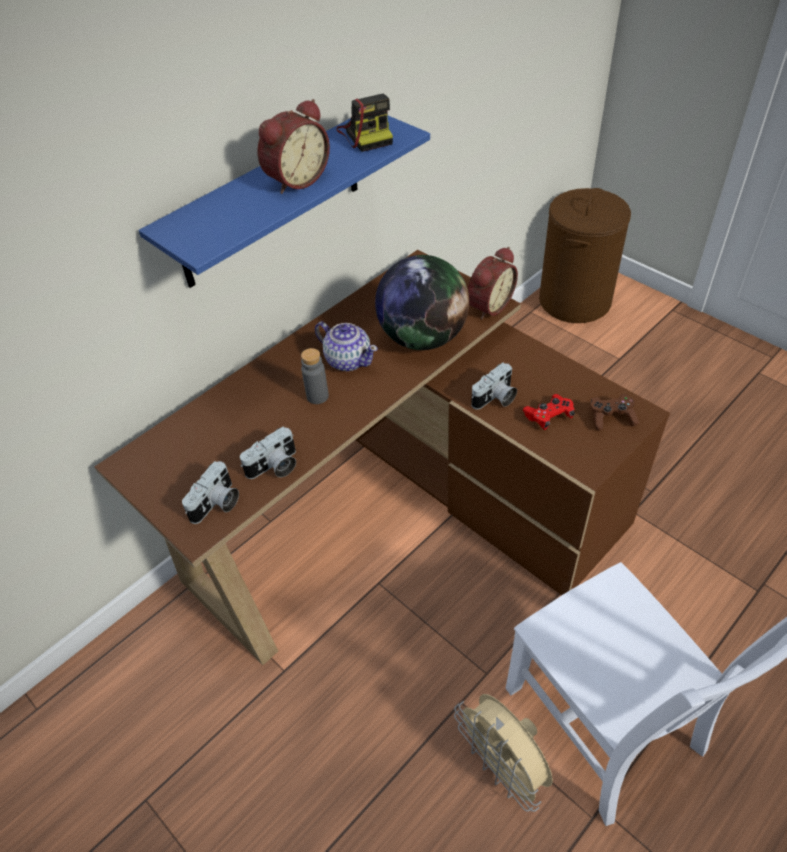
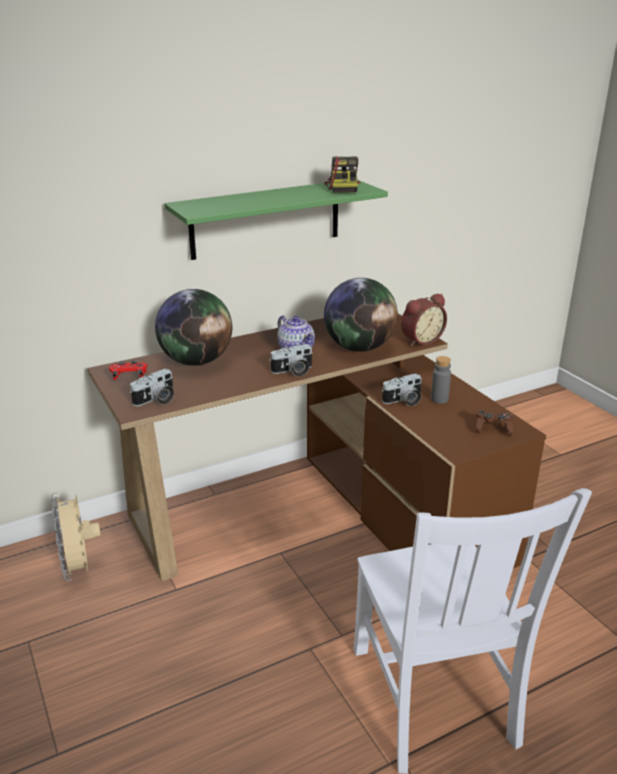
camera: 15 degrees right, 20 degrees down
blue shelf [139,116,430,288] -> green shelf [164,180,388,260]
camera [240,427,296,479] -> camera moved to [270,344,313,377]
alarm clock [257,99,330,194] -> none
grey bottle [301,348,329,404] -> grey bottle moved to [431,356,451,404]
beige fan [454,694,553,812] -> beige fan moved to [51,492,101,581]
red game controller [523,394,575,430] -> red game controller moved to [109,360,148,380]
brown laundry basket [539,188,631,323] -> none
none -> globe [155,289,232,366]

